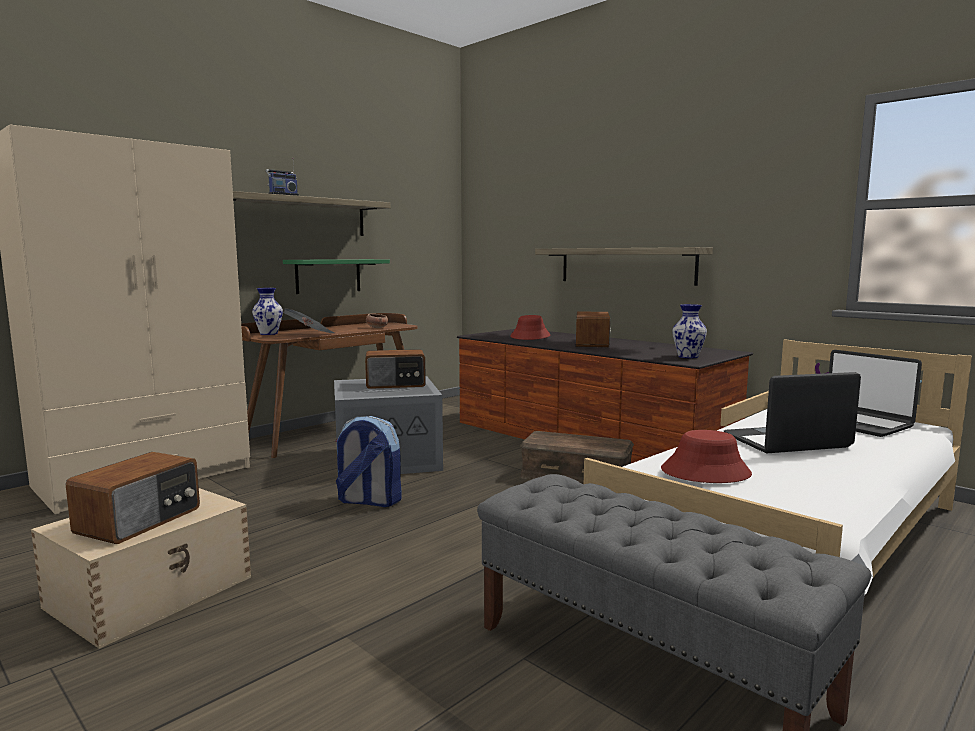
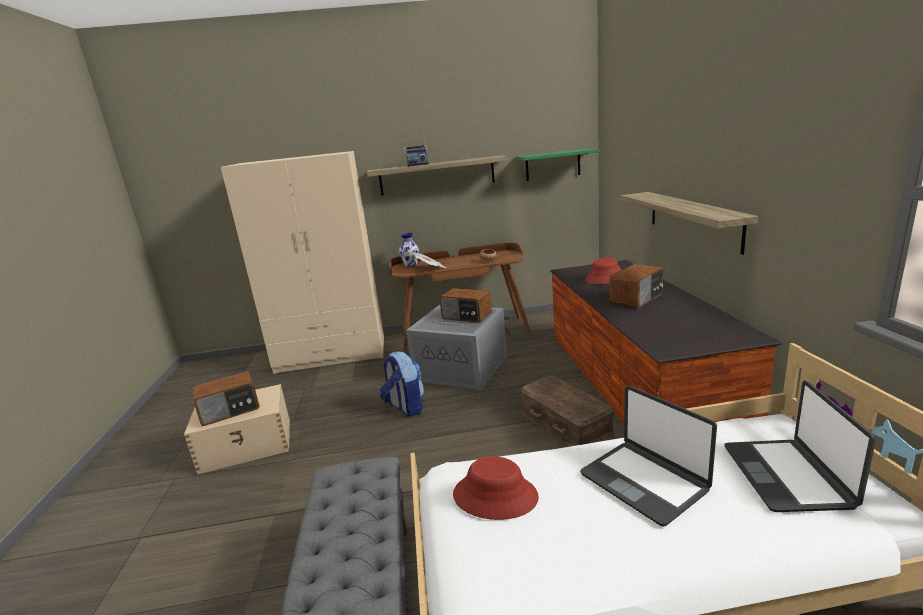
camera: 40 degrees right, 10 degrees up
green shelf [283,259,390,294] -> green shelf moved to [516,148,599,181]
vase [672,304,707,358] -> none
laptop [724,372,861,453] -> laptop turned 150 degrees counterclockwise [580,386,717,527]

